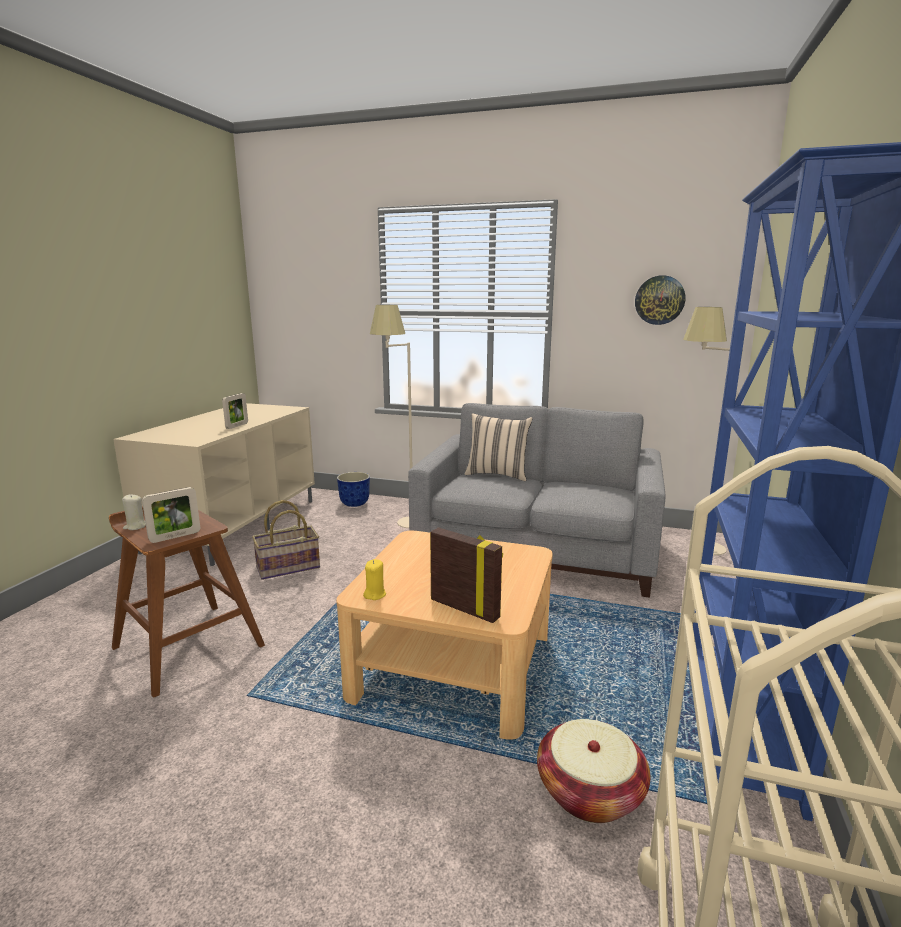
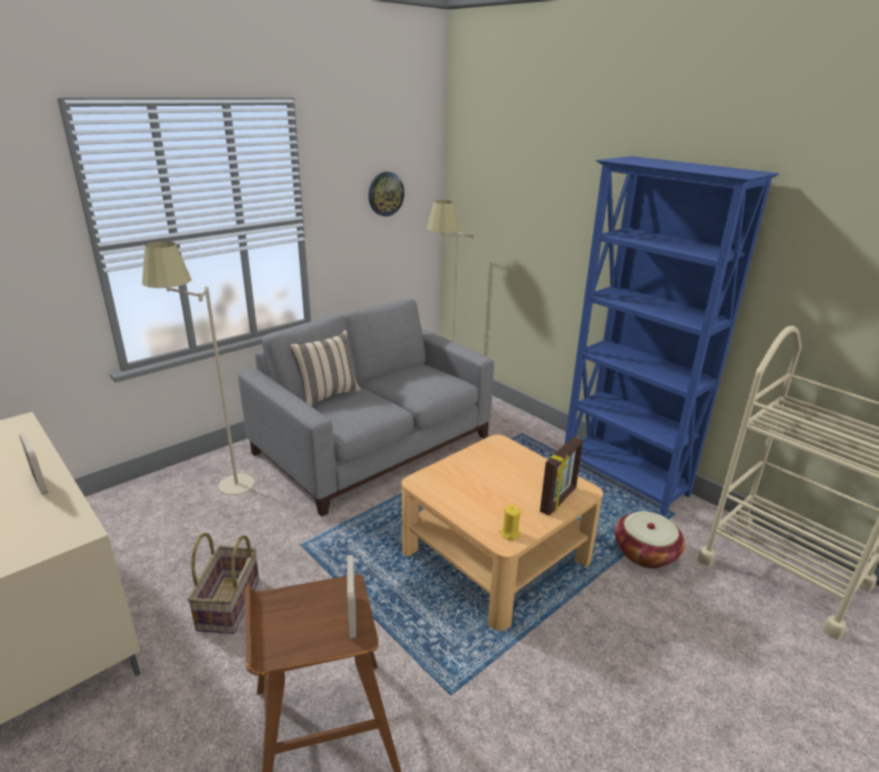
camera: 60 degrees left, 10 degrees up
beige candle [122,494,146,530] -> none
planter [337,472,370,507] -> none
picture frame [430,527,503,623] -> picture frame turned 150 degrees clockwise [540,437,583,516]

